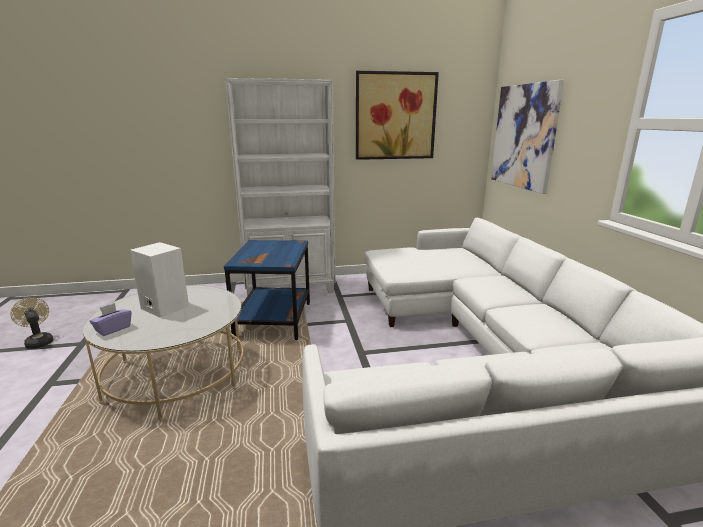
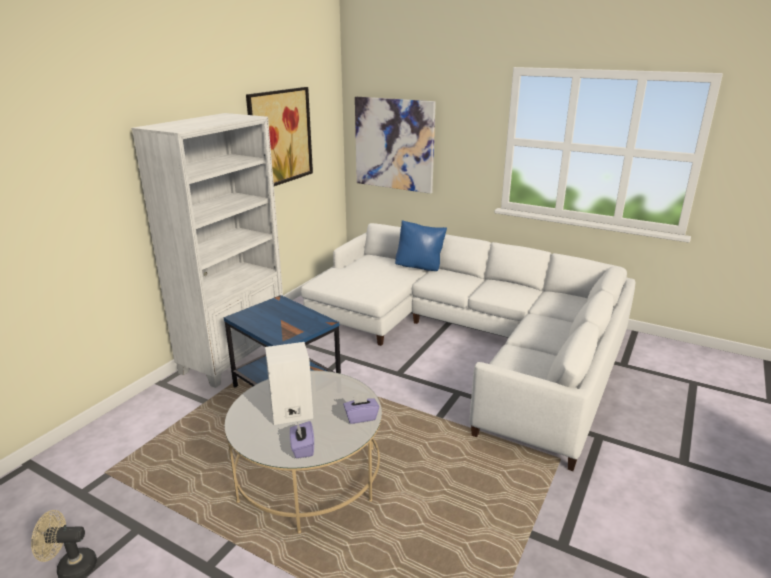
camera: 50 degrees left, 5 degrees up
none -> purple tissue box [343,393,379,424]
none -> blue pillow [395,220,447,271]

